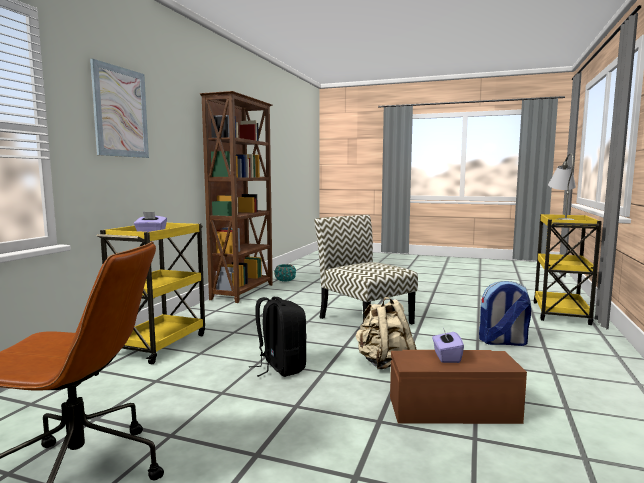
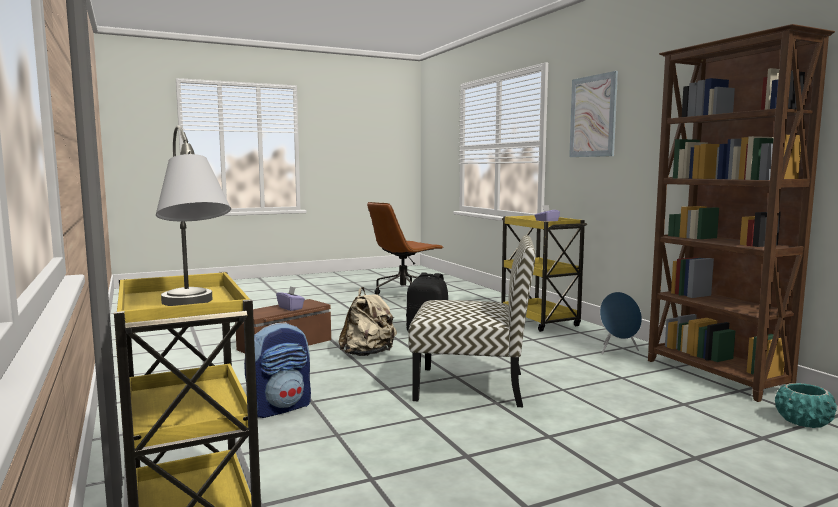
camera: 135 degrees right, 0 degrees up
none -> blue speaker [600,292,642,355]

